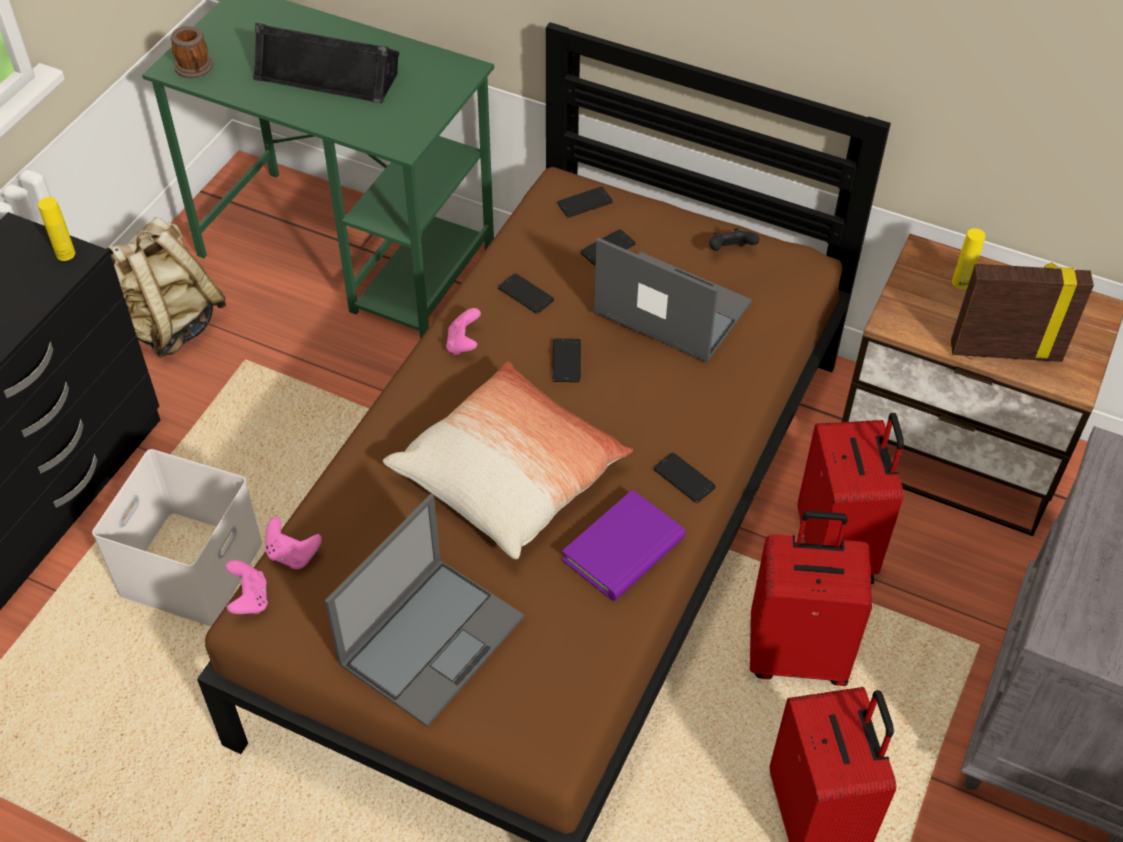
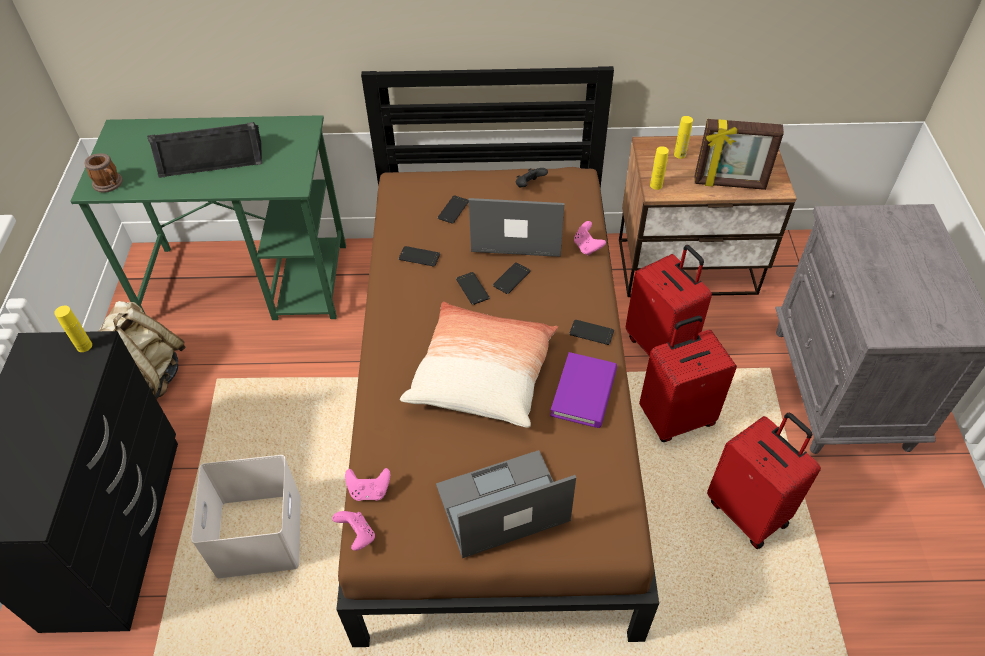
camera: 25 degrees left, 0 degrees up
laptop [325,494,524,727] -> laptop turned 120 degrees counterclockwise [436,450,576,558]
pink game controller [446,308,481,355] -> pink game controller moved to [574,221,606,256]
phone [557,187,613,217] -> phone moved to [493,262,531,294]
picture frame [951,262,1094,362] -> picture frame turned 150 degrees counterclockwise [695,119,784,190]
none -> yellow bottle [650,146,669,190]

